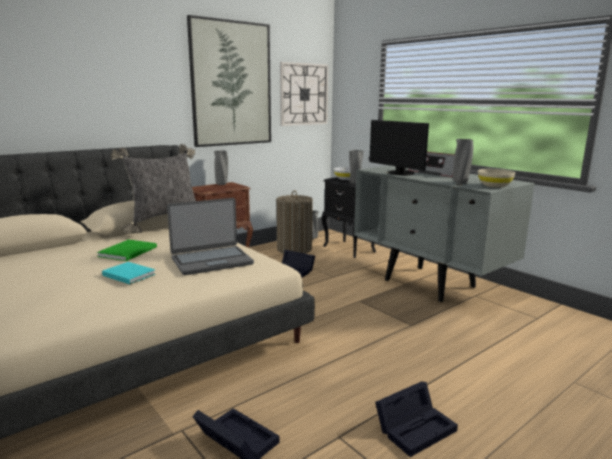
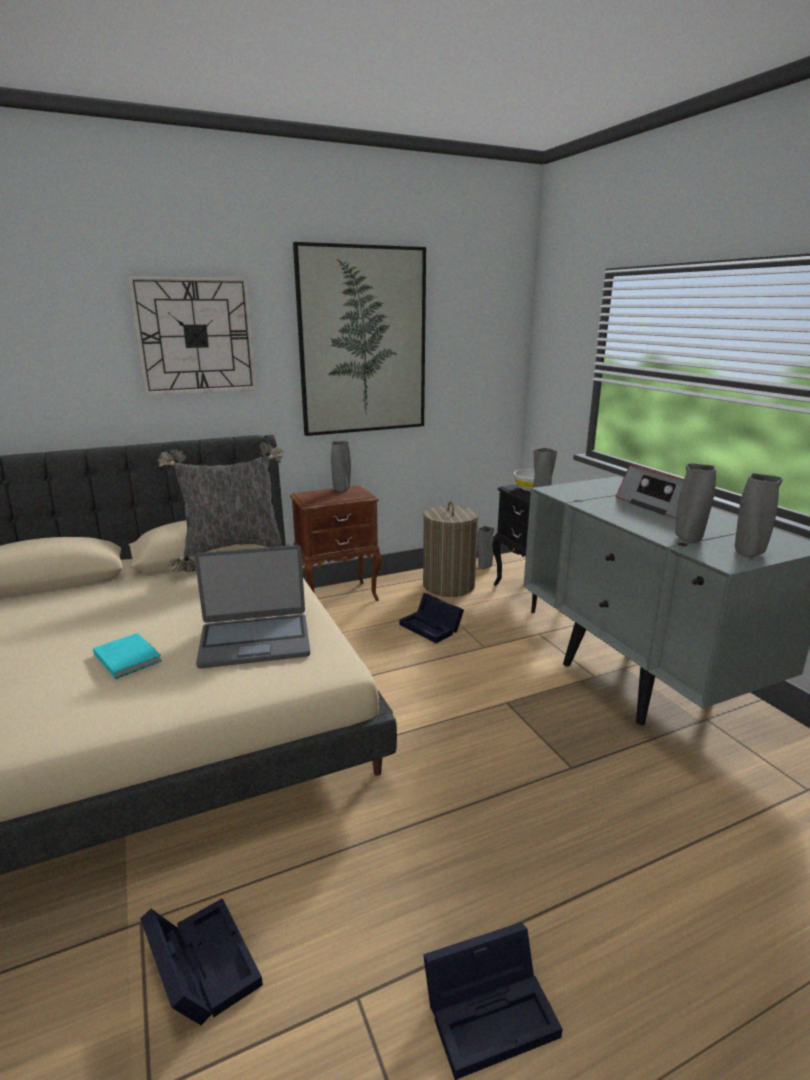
camera: 15 degrees right, 5 degrees up
green book [97,239,157,261] -> none
wall clock [280,62,328,126] -> wall clock moved to [127,275,257,396]
monitor [369,120,429,176] -> none
beige bowl [478,169,515,188] -> grey vase [735,473,783,557]

